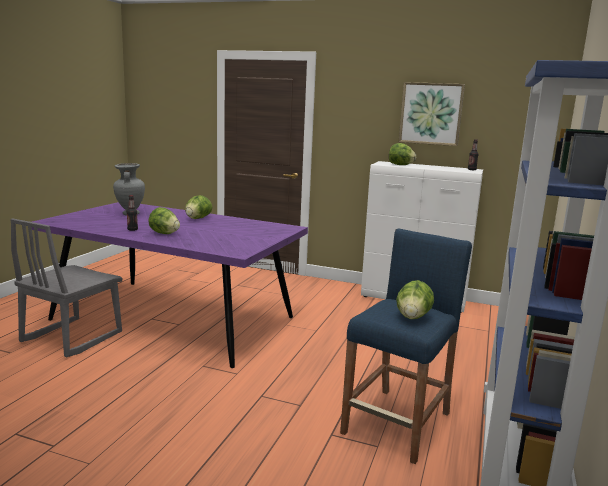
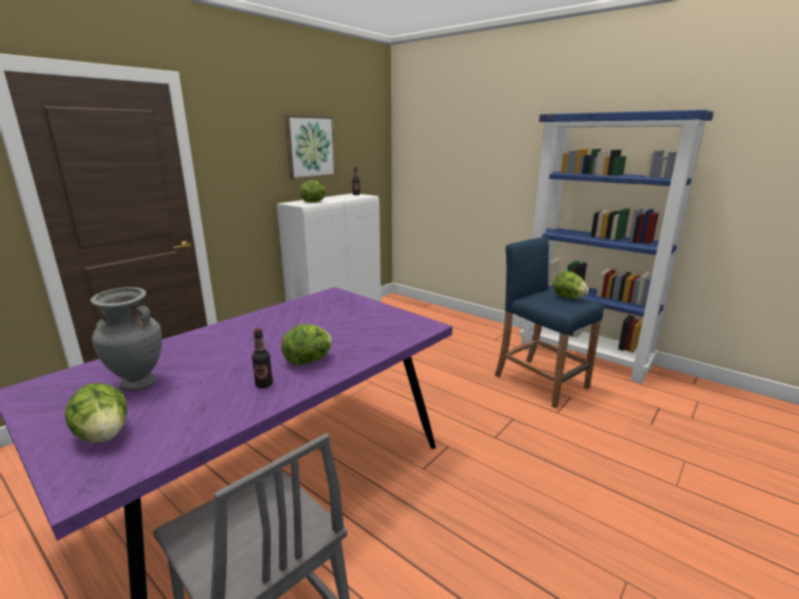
camera: 70 degrees left, 5 degrees up
lettuce [185,195,212,219] -> lettuce moved to [65,383,127,443]

